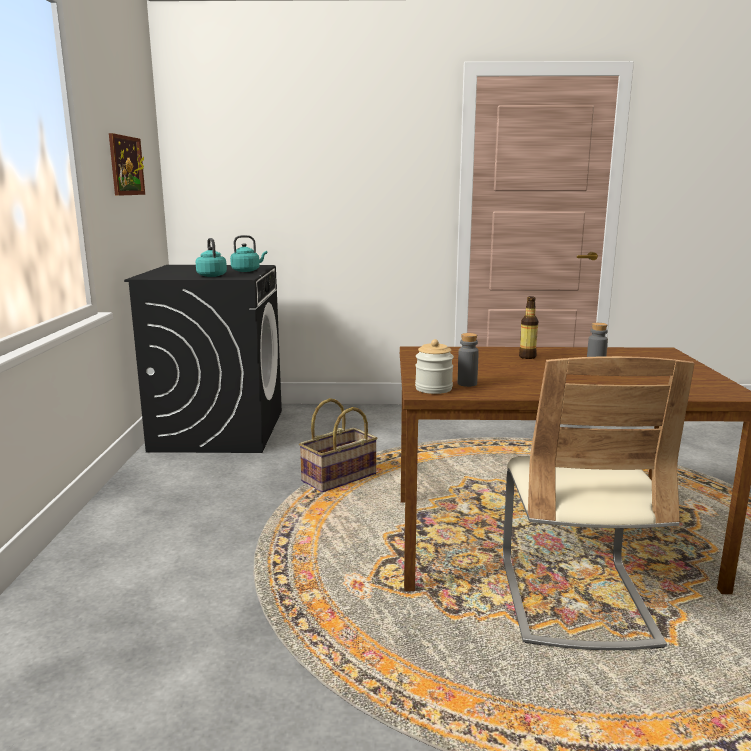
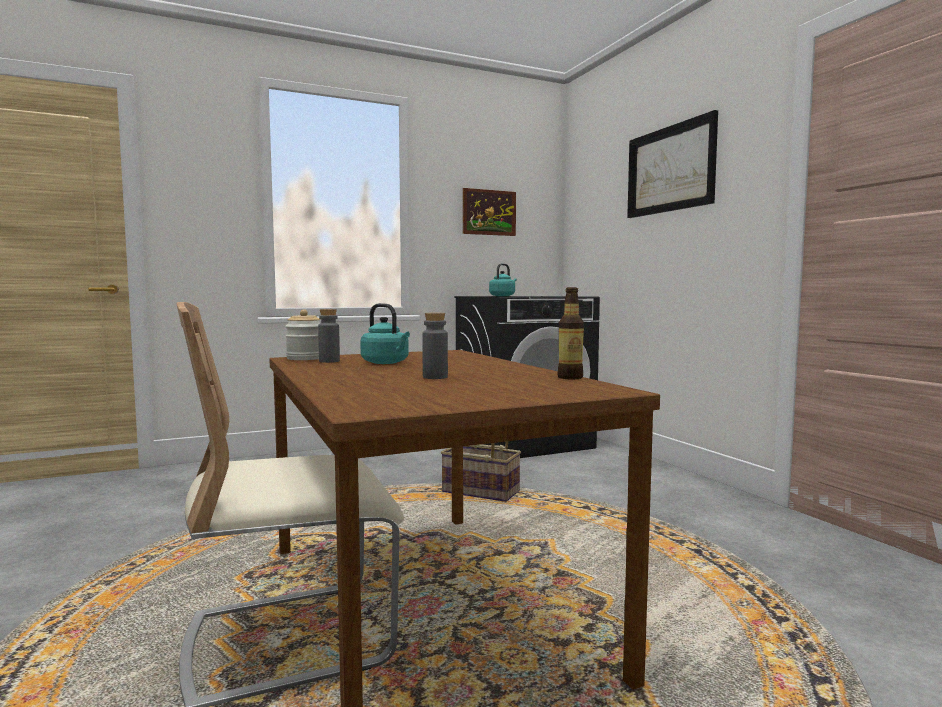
camera: 65 degrees right, 10 degrees down
turquoise kettle [230,235,267,272] -> turquoise kettle moved to [360,303,410,364]
bottle [519,296,538,359] -> bottle moved to [558,287,584,379]
none -> picture [627,110,718,218]

